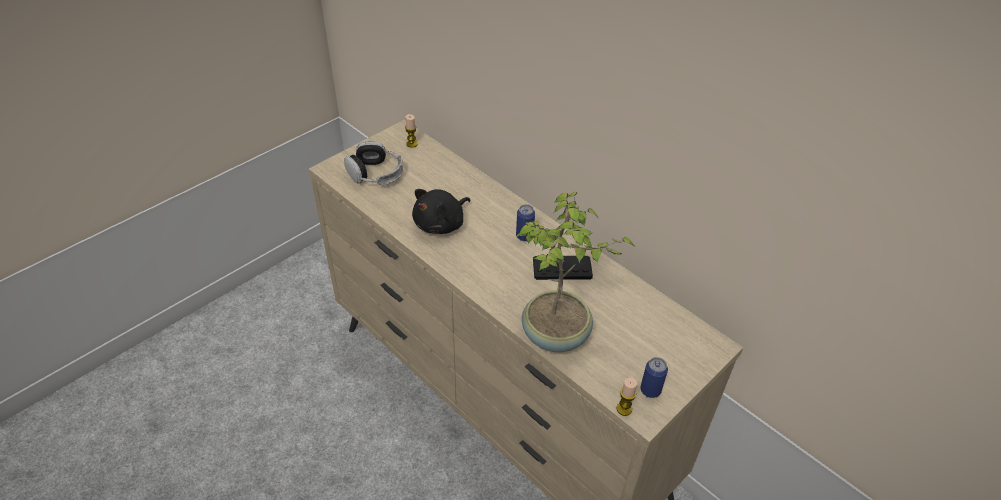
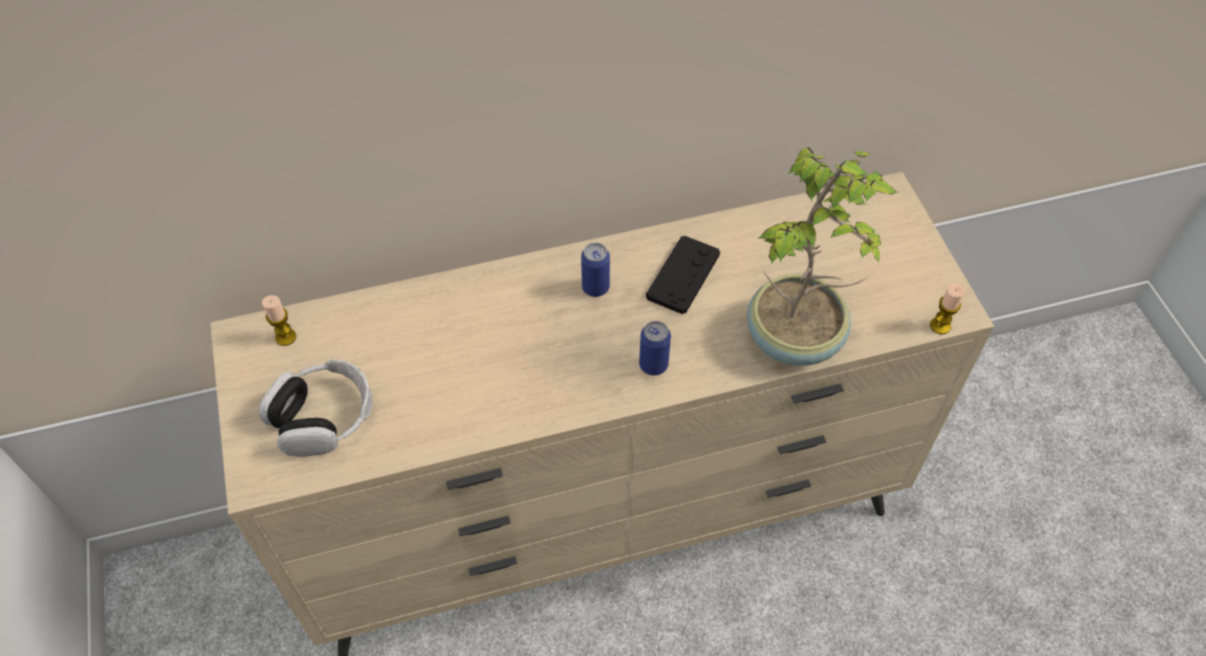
camera: 60 degrees left, 10 degrees up
black plush toy [412,189,470,234] -> none
can [640,357,668,398] -> can moved to [639,321,671,375]

